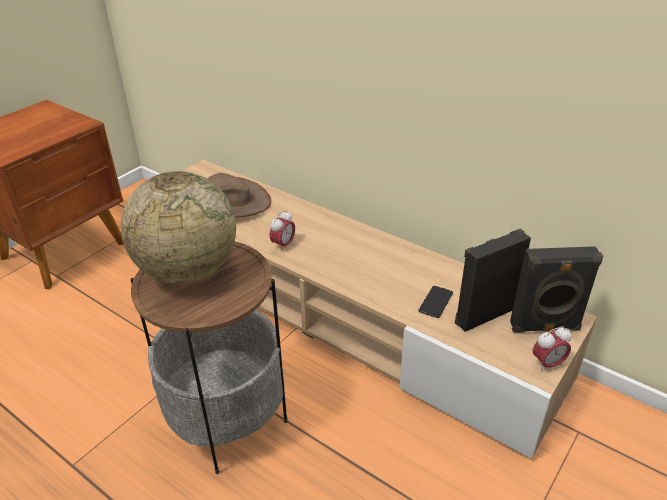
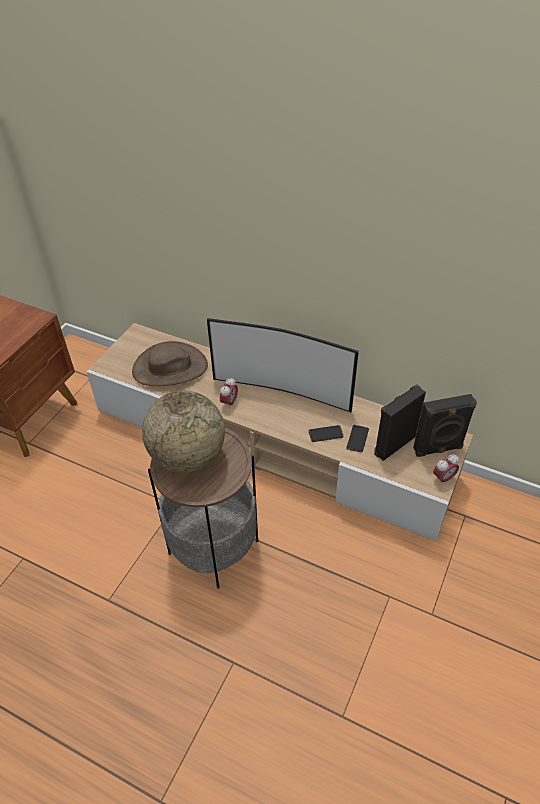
camera: 10 degrees left, 10 degrees up
none -> television [207,318,359,412]
none -> phone [309,425,344,442]

